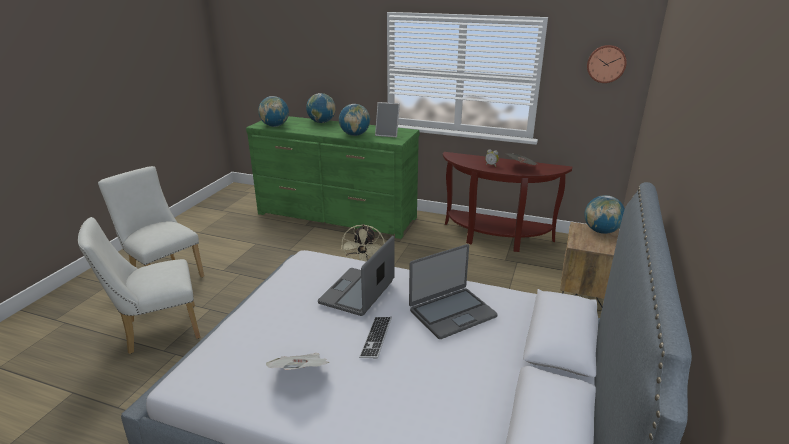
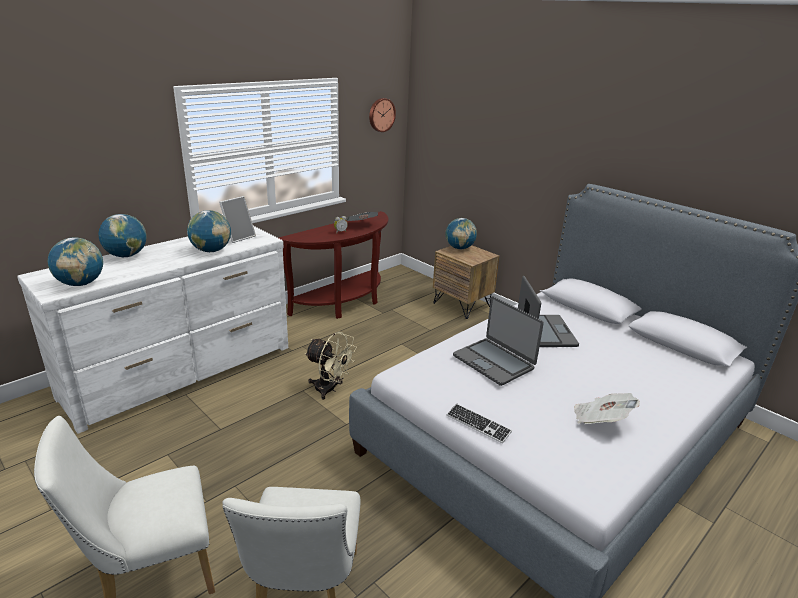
camera: 65 degrees left, 0 degrees up
green dresser [246,116,419,239] -> white dresser [17,226,288,434]
keyboard [359,317,392,359] -> keyboard moved to [446,404,512,443]

